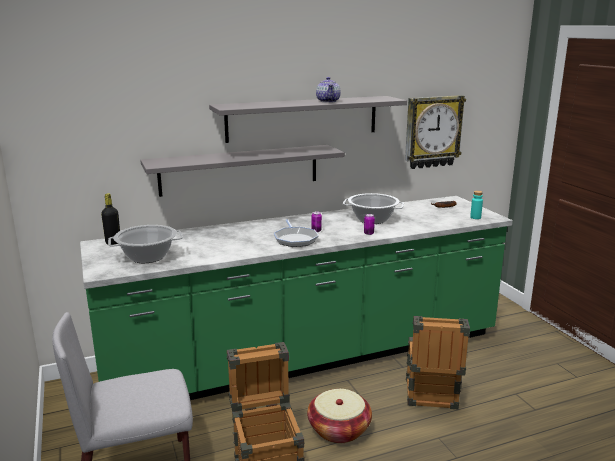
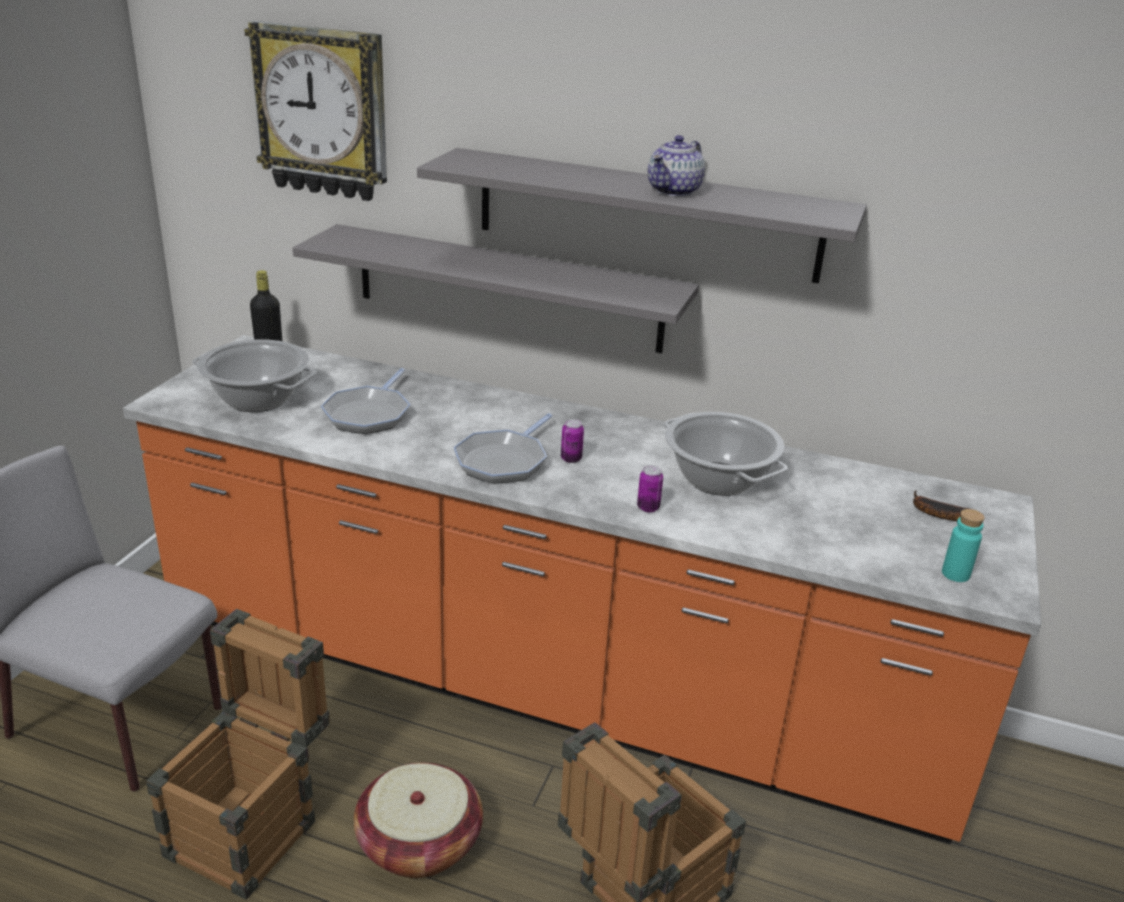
camera: 40 degrees right, 10 degrees up
green counter [80,196,513,400] -> orange counter [123,335,1041,845]
wall clock [405,95,466,169] -> wall clock moved to [244,21,387,201]
none -> frying pan [321,368,411,434]

